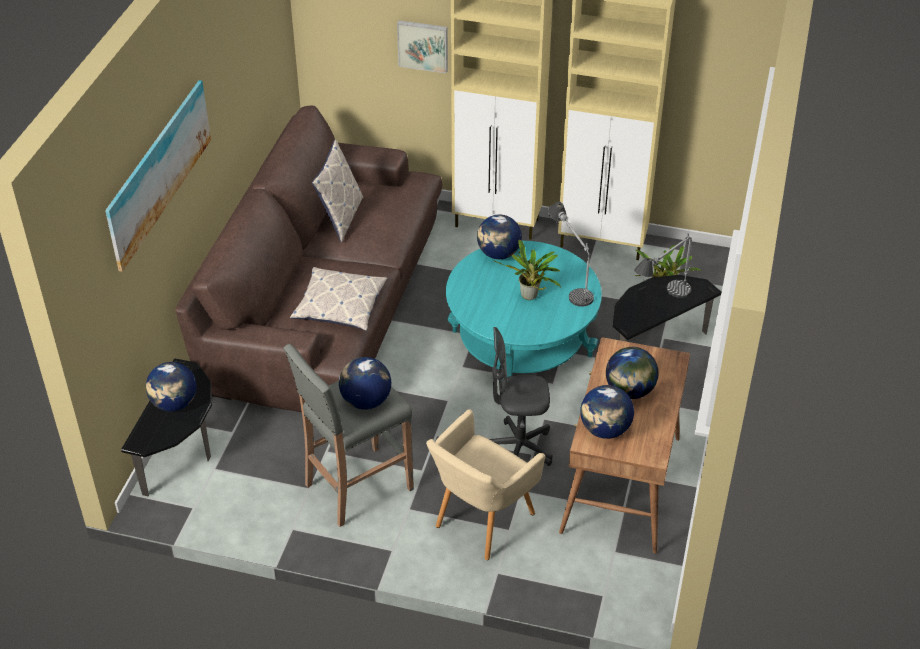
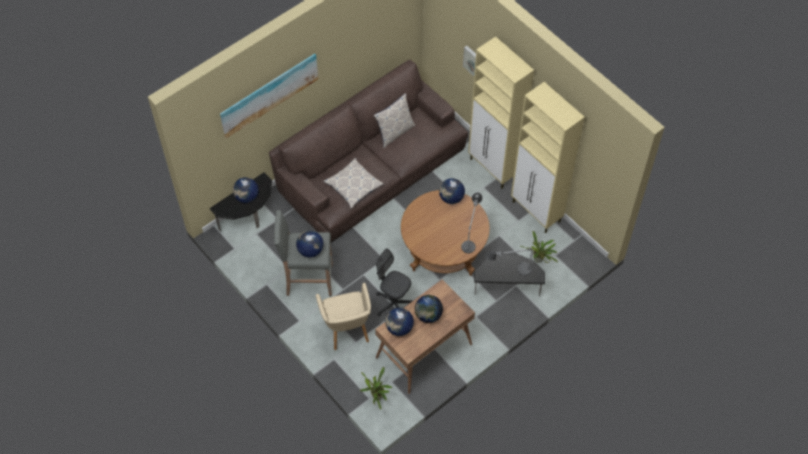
camera: 35 degrees right, 15 degrees up
beige armchair [426,409,545,560] -> beige armchair turned 90 degrees counterclockwise [316,283,371,350]
turquoise coffee table [446,241,602,377] -> brown coffee table [401,190,490,276]
potted plant [493,240,561,300] -> potted plant moved to [360,367,392,409]

